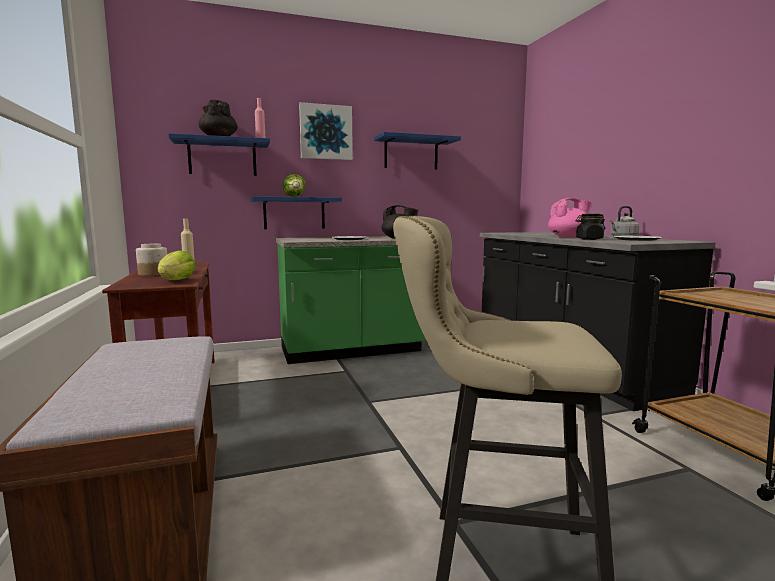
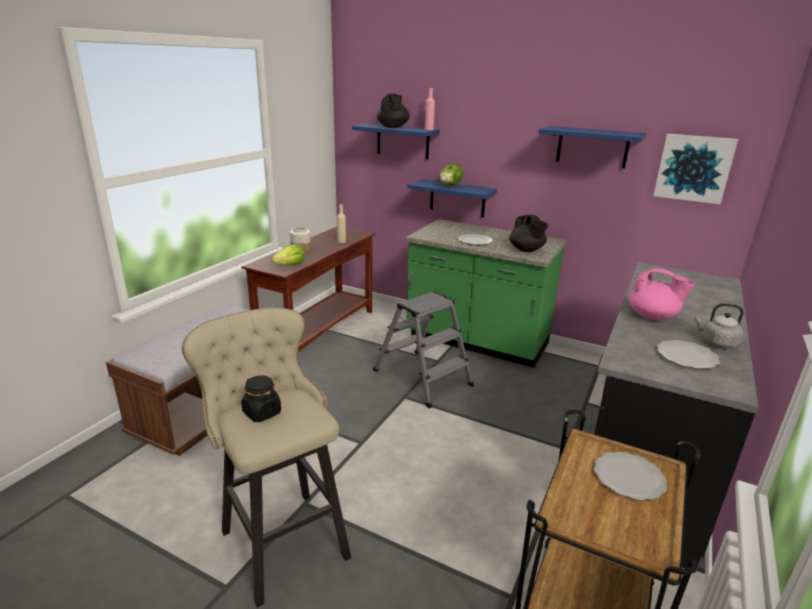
camera: 45 degrees right, 15 degrees up
picture [299,102,353,160] -> picture moved to [653,134,738,204]
black jar [576,214,605,240] -> black jar moved to [241,375,281,422]
none -> grey step ladder [373,291,474,408]
none -> plate [594,452,667,500]

